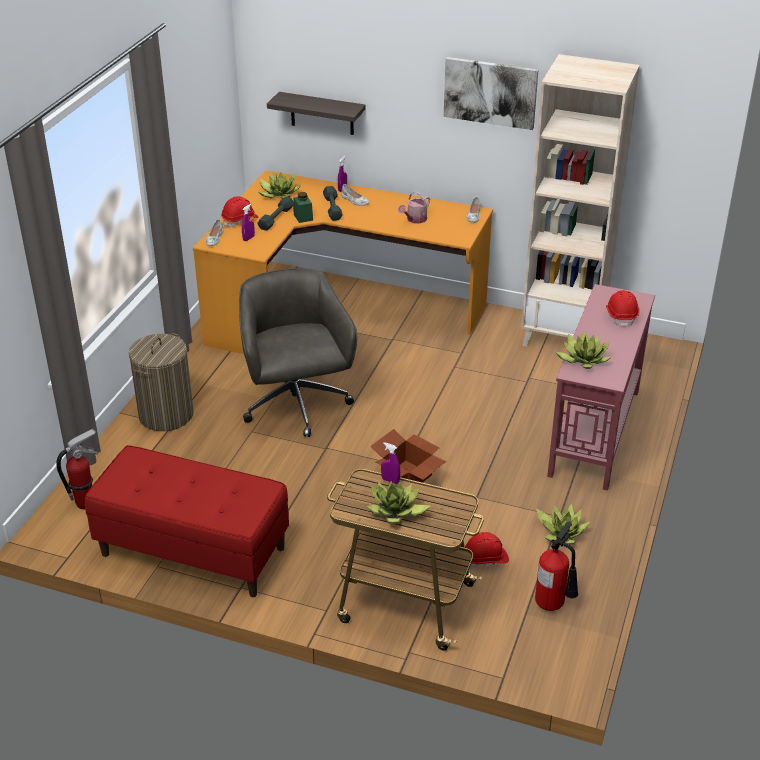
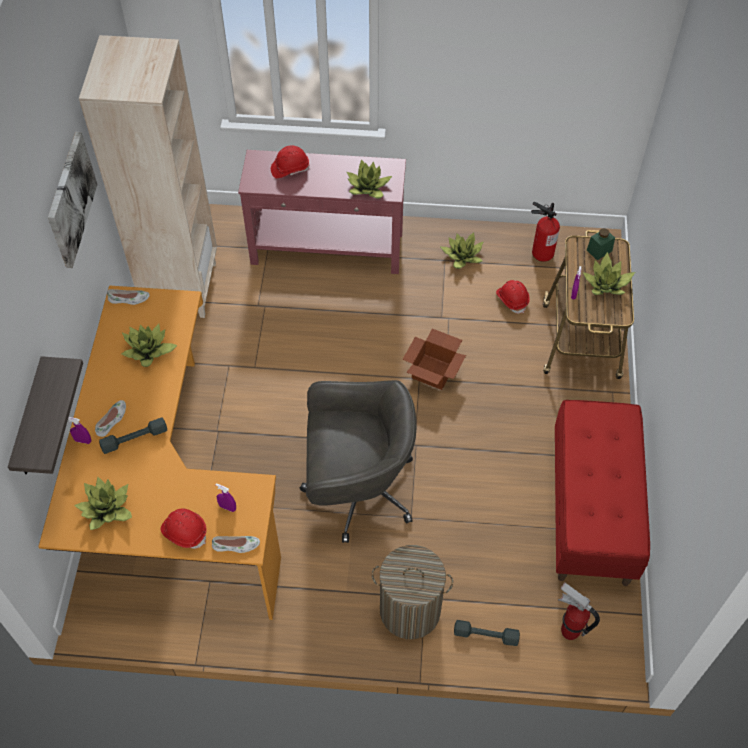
camera: 105 degrees left, 20 degrees up
grey office chair [239,268,357,437] -> grey office chair turned 150 degrees counterclockwise [300,380,416,543]
grey dumbbell [257,196,294,231] -> grey dumbbell moved to [454,620,520,646]
green jar [294,192,313,223] -> green jar moved to [587,228,615,260]
watering can [398,191,430,224] -> potted plant [122,324,177,367]

